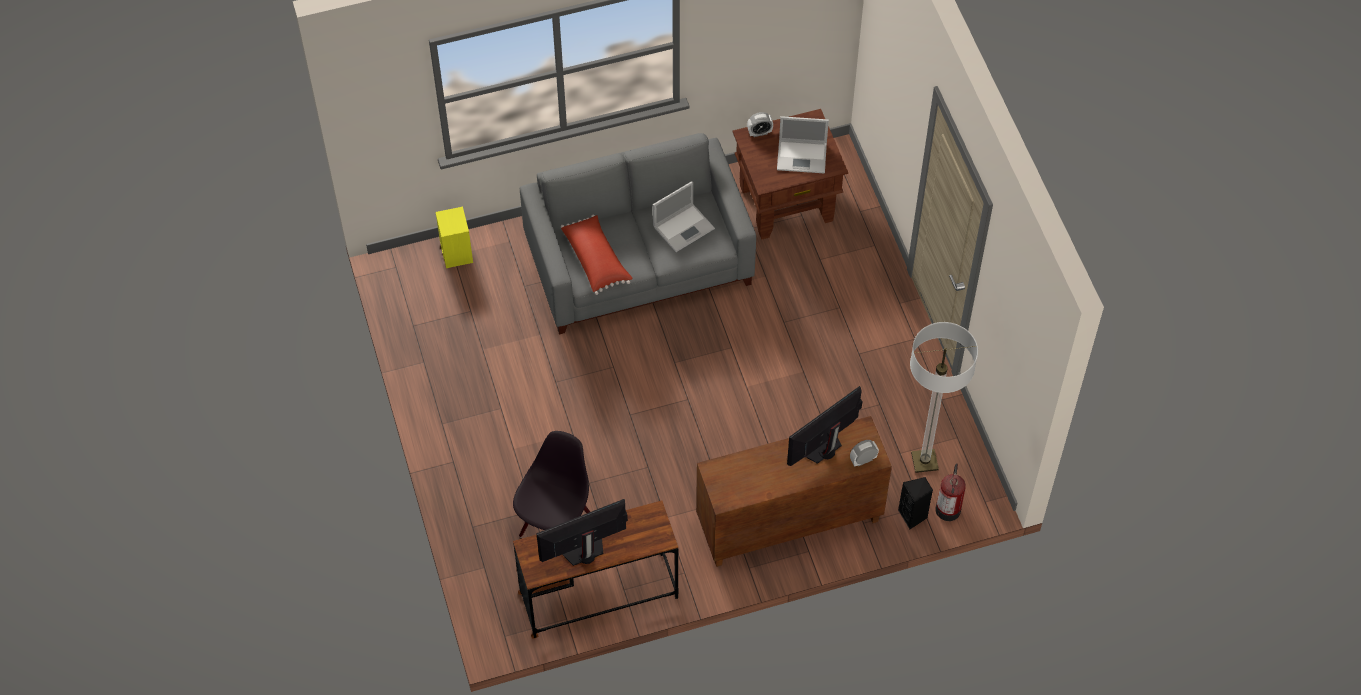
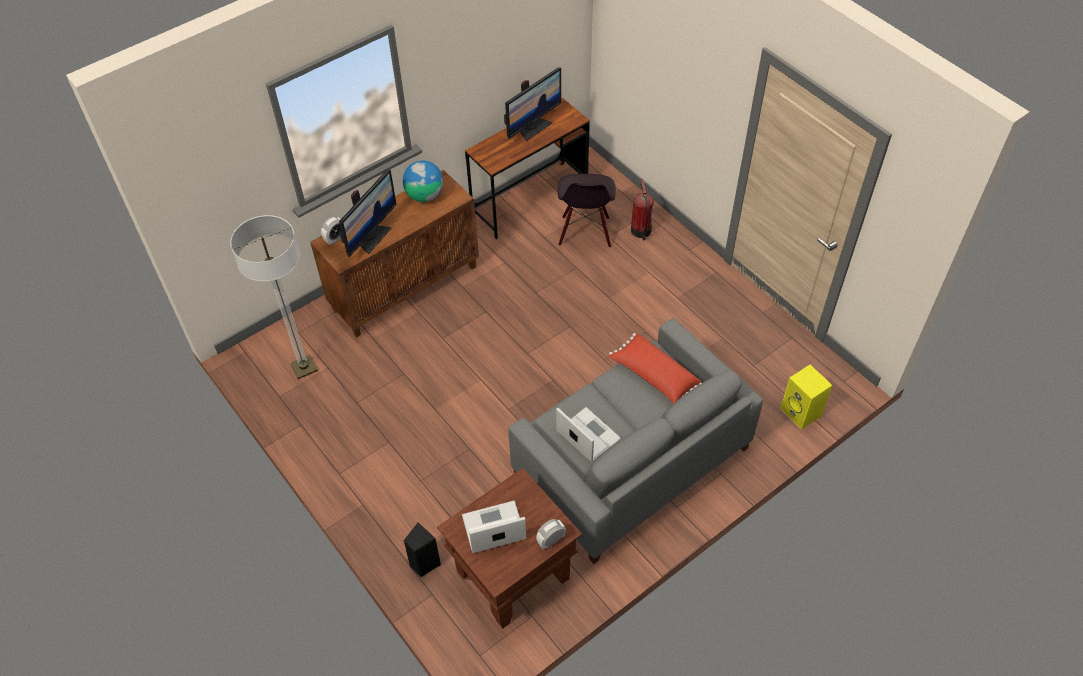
camera: 160 degrees right, 5 degrees down
laptop [653,181,715,252] -> laptop turned 105 degrees clockwise [556,407,621,462]
black speaker [898,477,933,529] -> black speaker moved to [404,523,441,577]
fire extinguisher [935,463,966,521] -> fire extinguisher moved to [631,179,654,240]
none -> globe [403,161,443,202]

